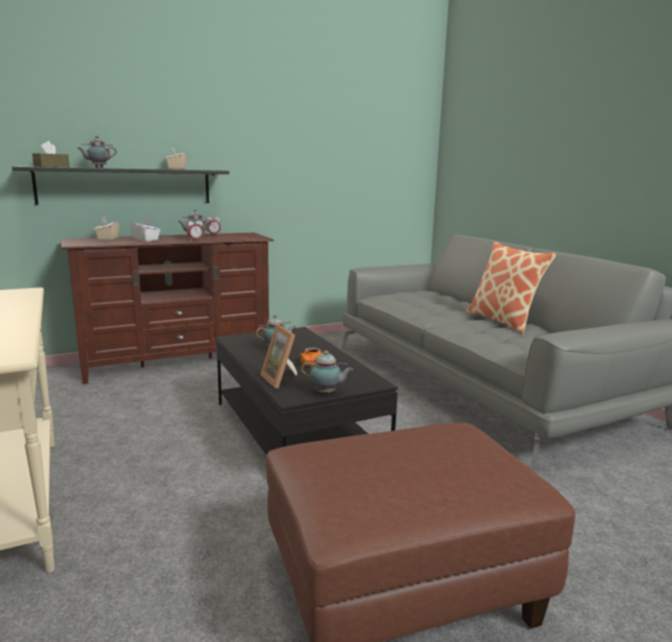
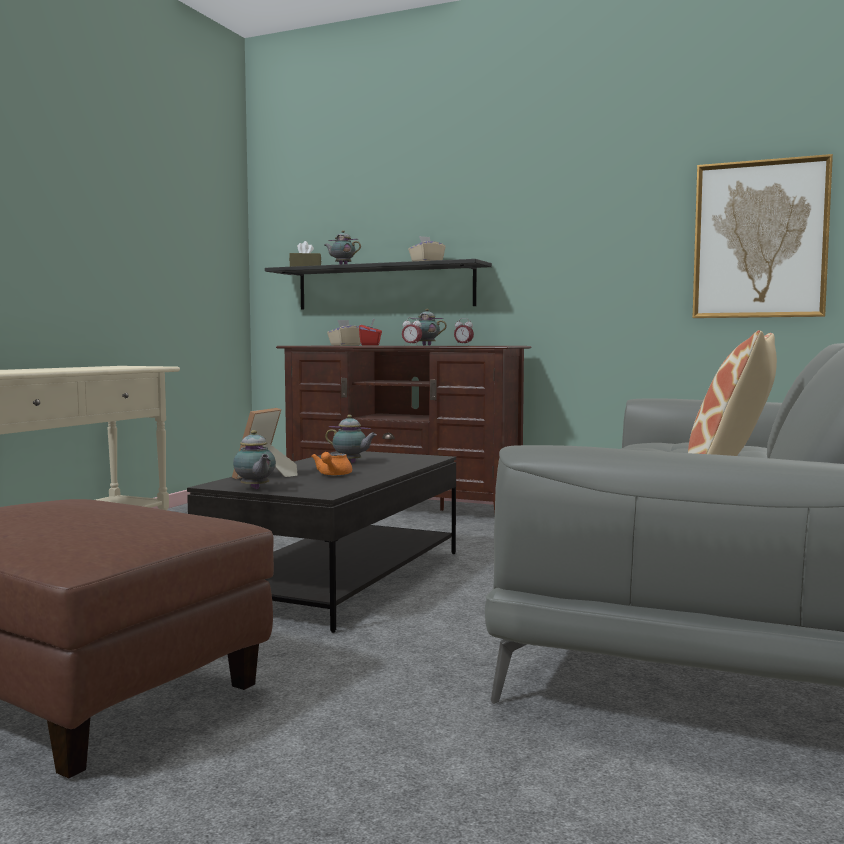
camera: 50 degrees right, 10 degrees down
white tissue box [130,217,160,242] -> red tissue box [359,319,382,346]
none -> picture [692,154,833,318]

